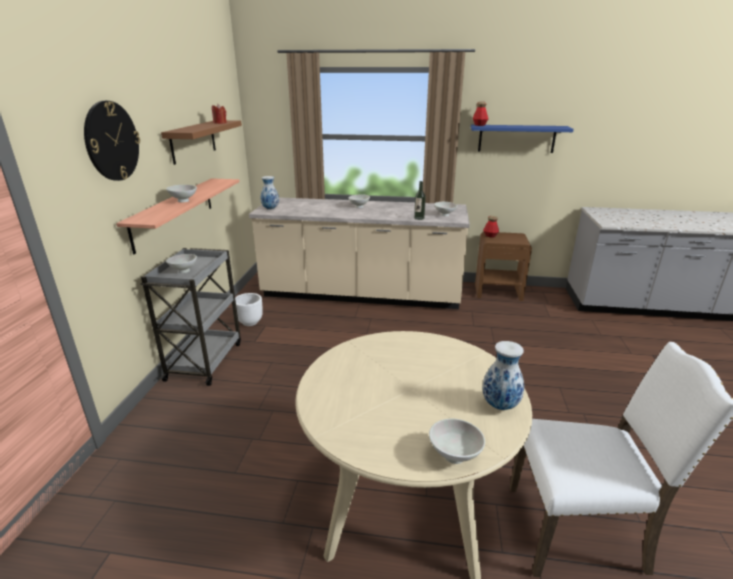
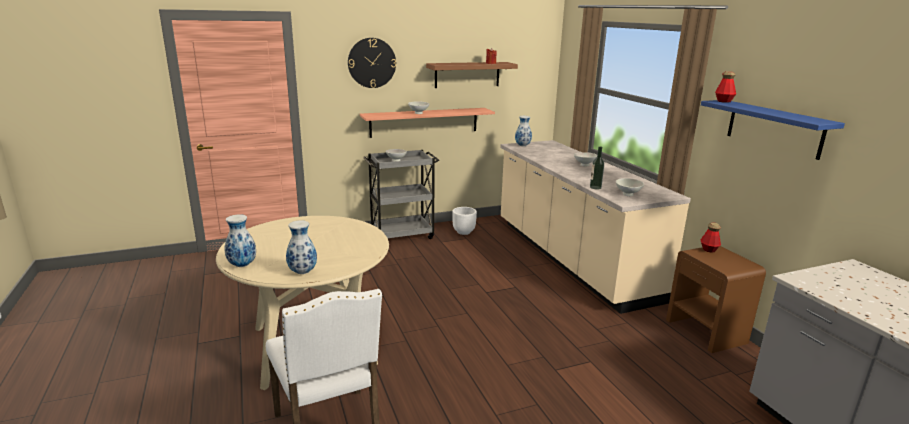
camera: 60 degrees right, 5 degrees down
white bowl [429,419,485,464] -> vase [225,215,256,267]

